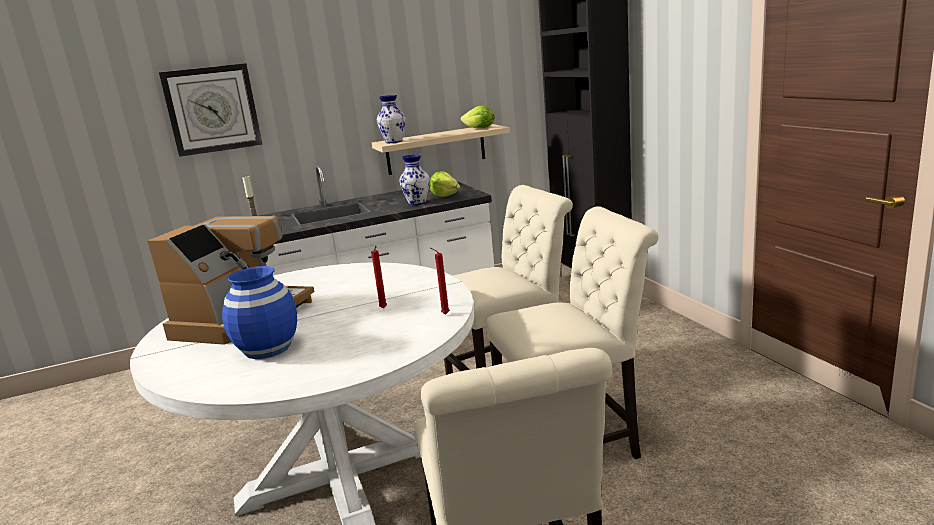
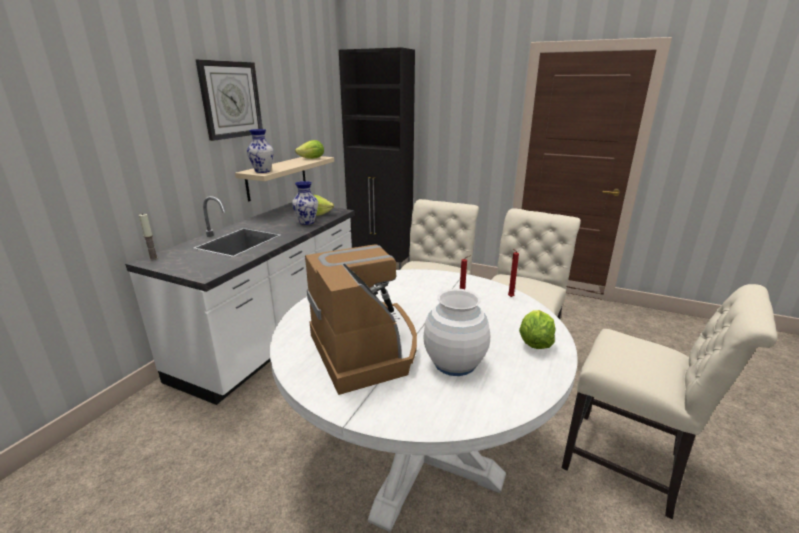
camera: 45 degrees left, 5 degrees up
wall clock [159,63,263,157] -> wall clock moved to [196,59,263,141]
blue vase [222,266,297,359] -> white vase [423,289,490,376]
none -> lettuce [519,310,555,349]

